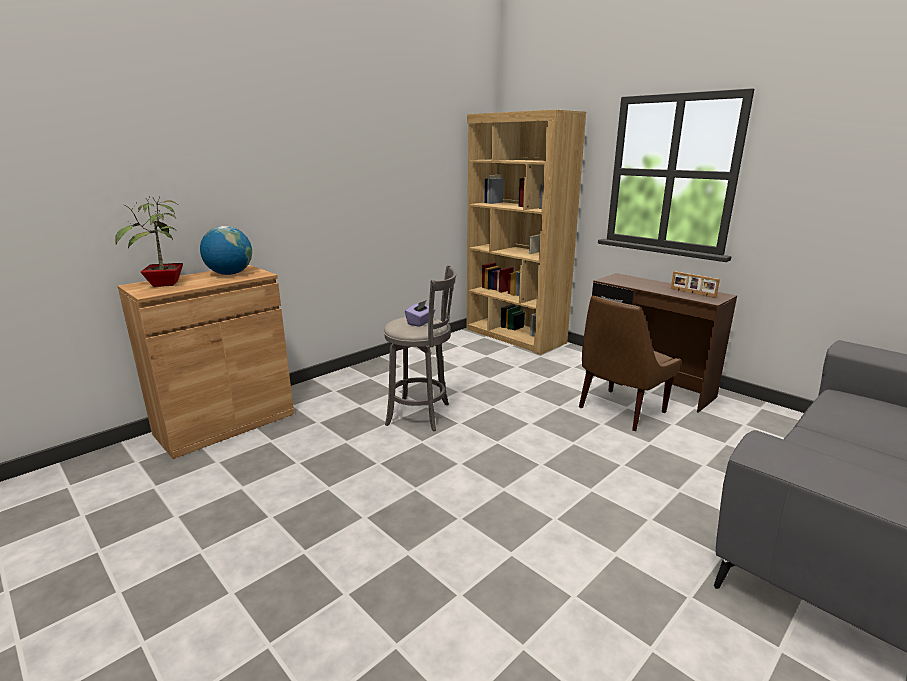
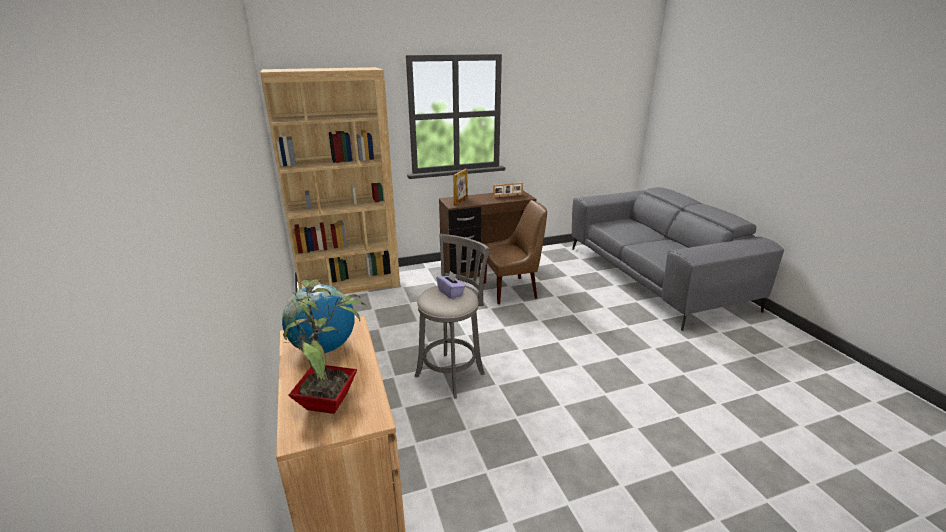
camera: 65 degrees left, 5 degrees up
brown chair [579,295,681,431] -> brown chair turned 90 degrees counterclockwise [481,200,547,304]
none -> picture frame [453,169,468,206]

